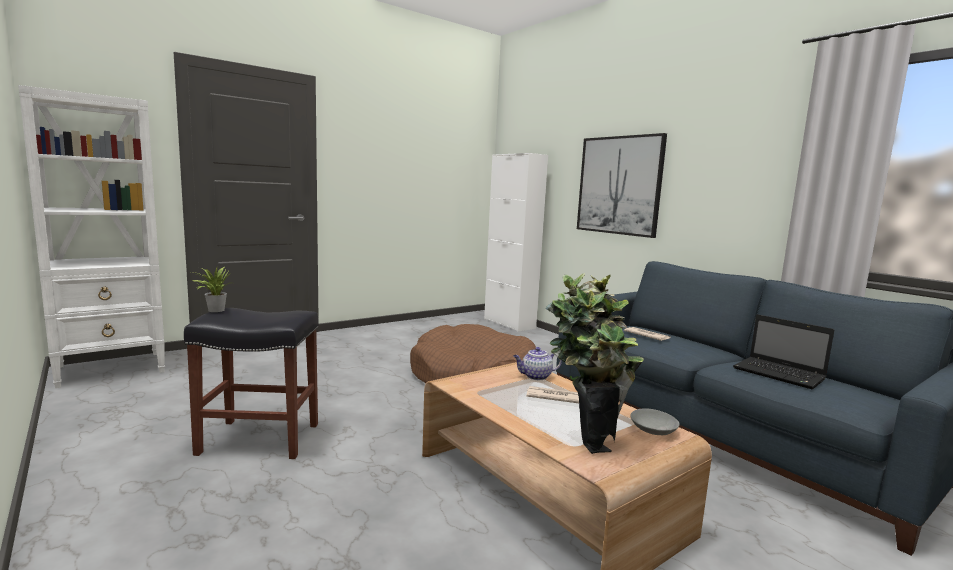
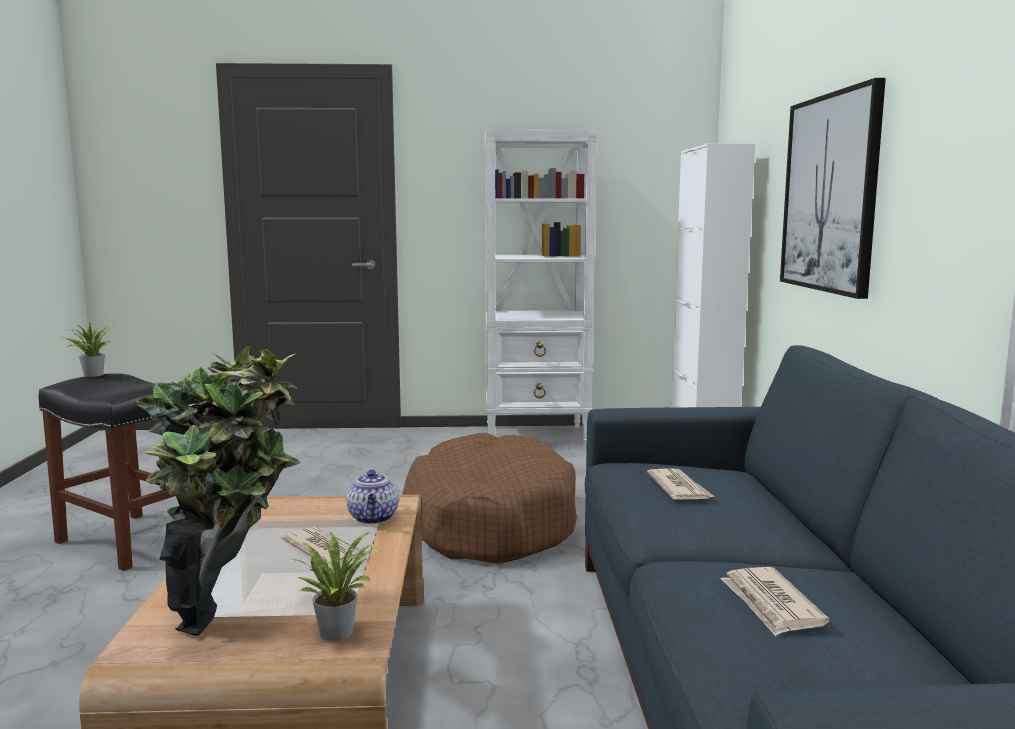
camera: 35 degrees right, 0 degrees up
white bookcase [18,85,165,388] -> white bookcase moved to [485,129,597,446]
teapot [513,347,562,380] -> teapot turned 120 degrees counterclockwise [347,469,399,524]
grey bowl [630,408,680,435] -> potted plant [293,532,383,641]
laptop [733,314,834,390] -> newspaper [720,567,830,636]

